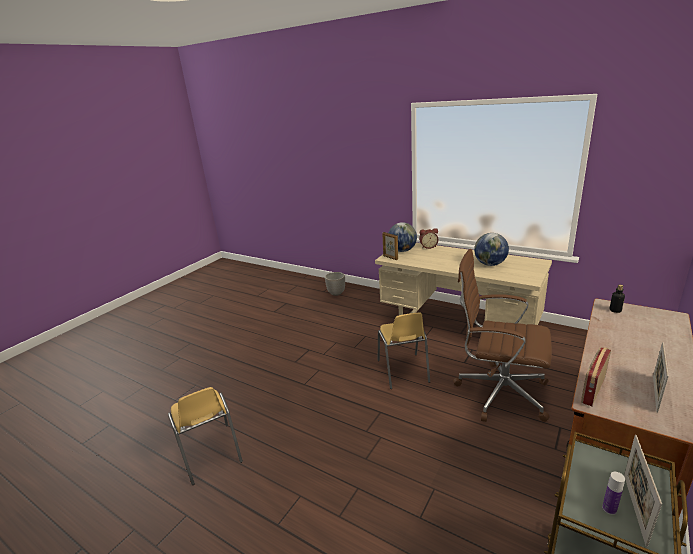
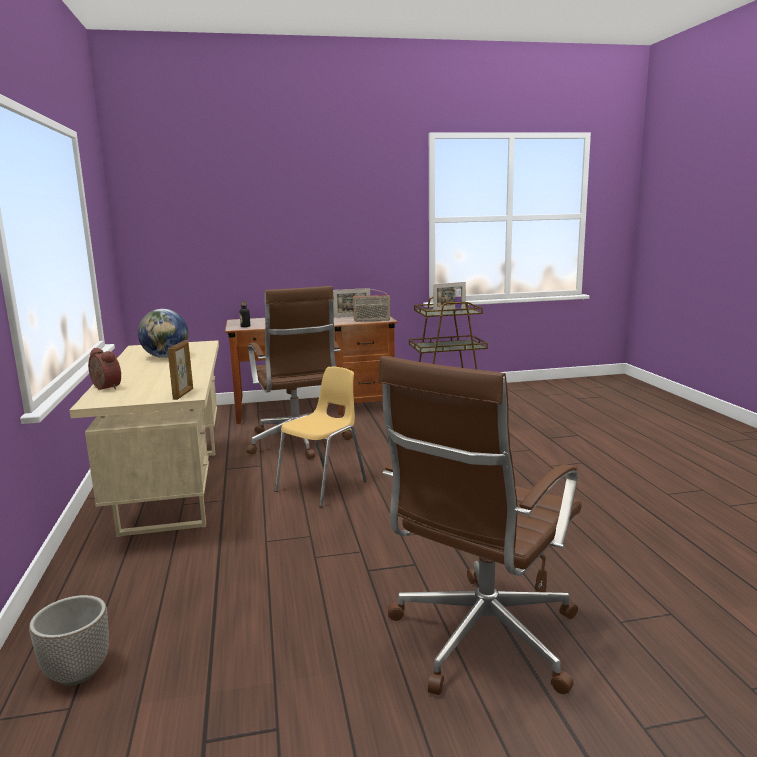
camera: 135 degrees left, 10 degrees down
yellow chair [168,387,243,485] -> none
globe [388,222,417,252] -> none
none -> brown office chair [378,356,582,695]

